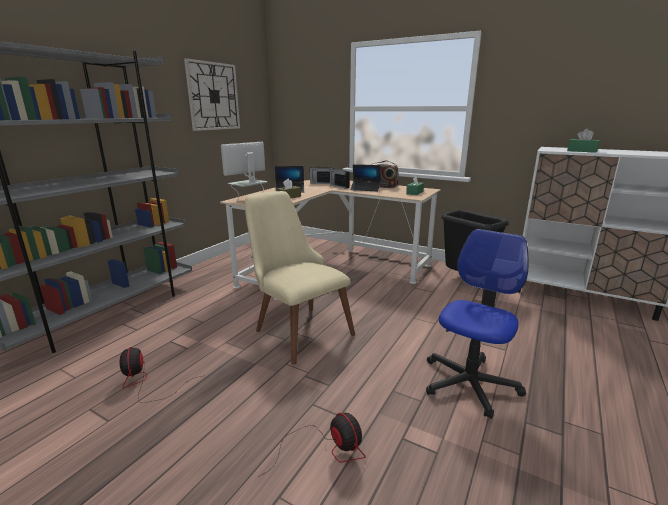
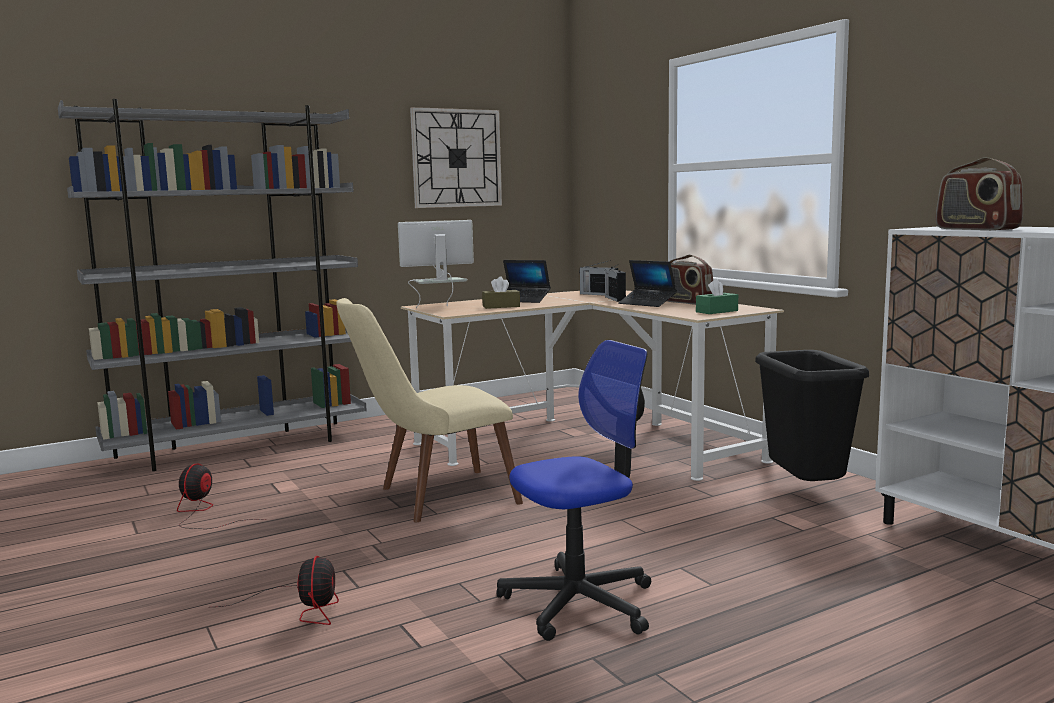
camera: 30 degrees right, 10 degrees down
beige chair [245,191,355,365] -> beige chair turned 105 degrees counterclockwise [336,298,523,522]
green tissue box [567,129,600,153] -> radio [936,157,1023,230]

